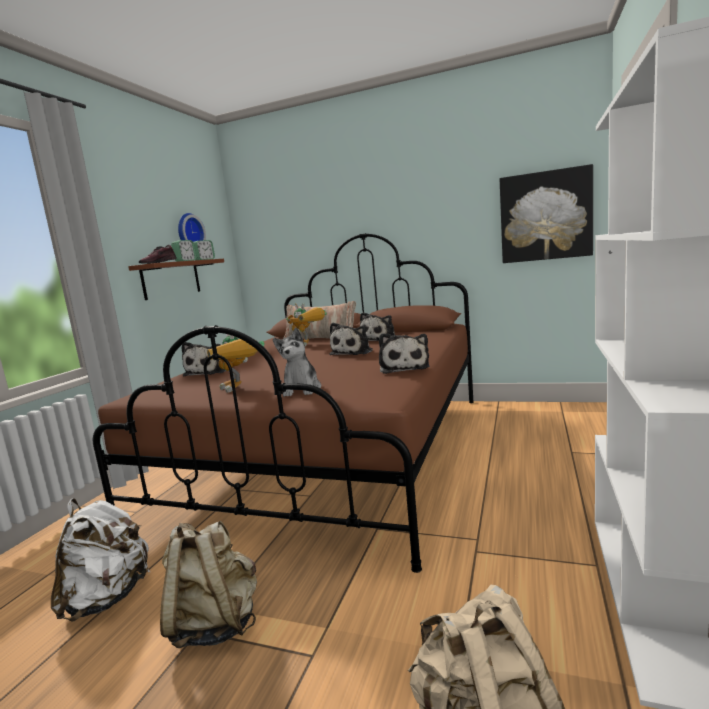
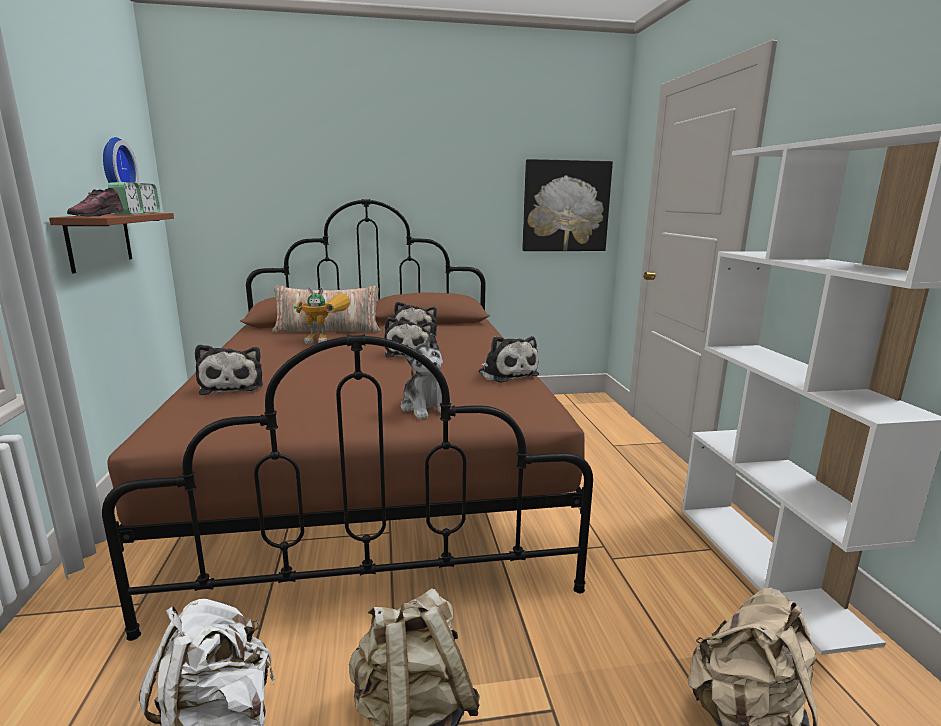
camera: 30 degrees left, 5 degrees up
toy robot [207,334,265,393] -> none

